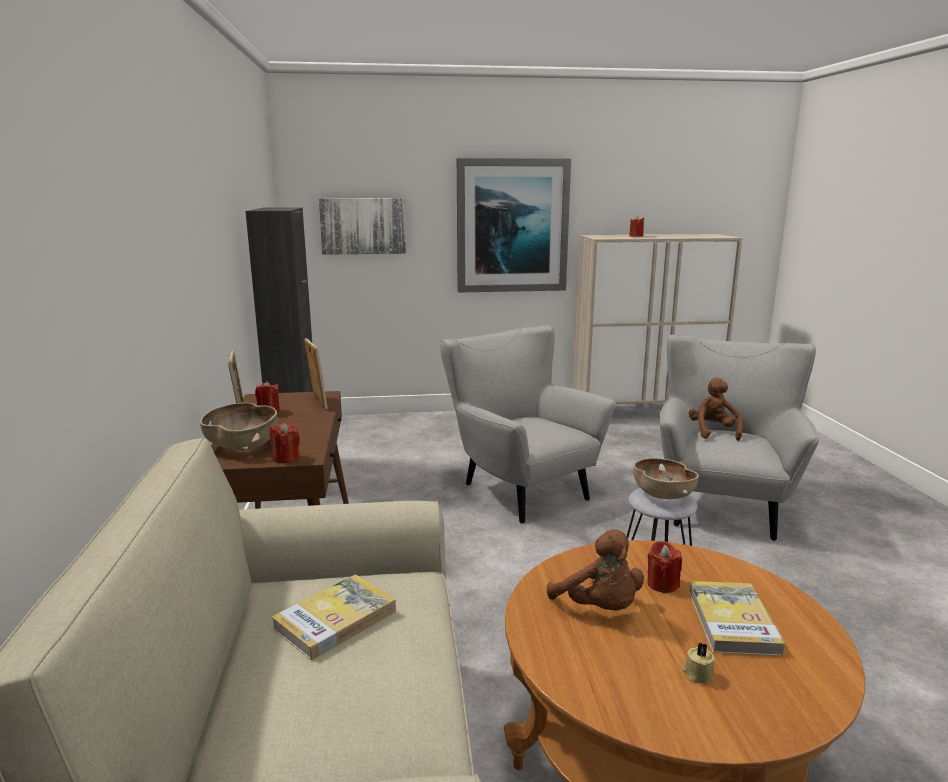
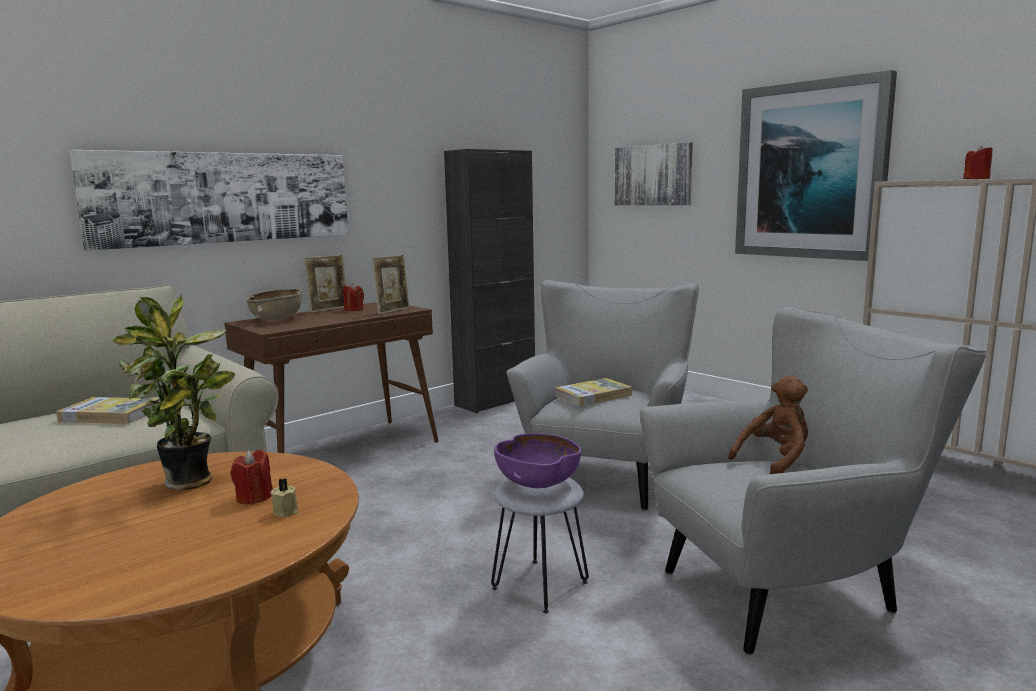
camera: 55 degrees right, 5 degrees down
red candle [270,422,300,463] -> none
brown plush toy [547,529,644,610] -> potted plant [112,294,235,491]
brown bowl [633,458,699,499] -> purple bowl [494,433,582,488]
beige candle [683,642,715,684] -> beige candle moved to [271,478,298,518]
book [689,581,785,656] -> book moved to [555,378,632,406]
none -> picture [69,150,348,251]

